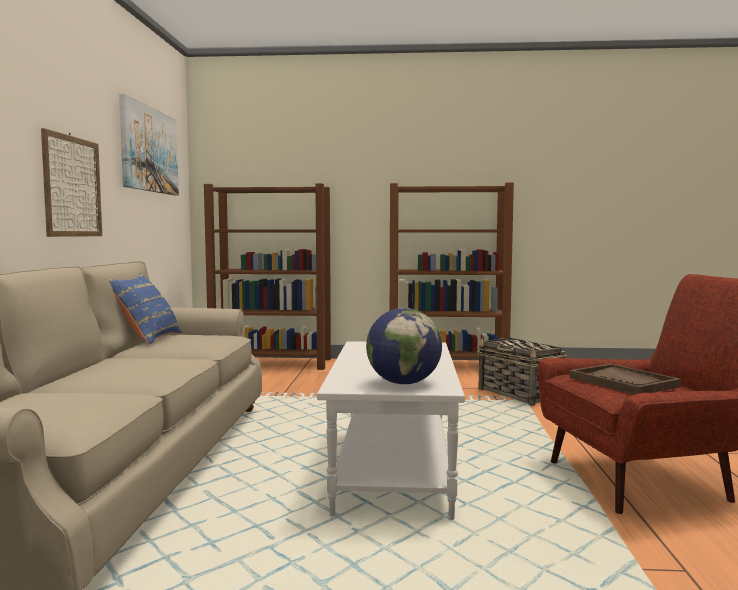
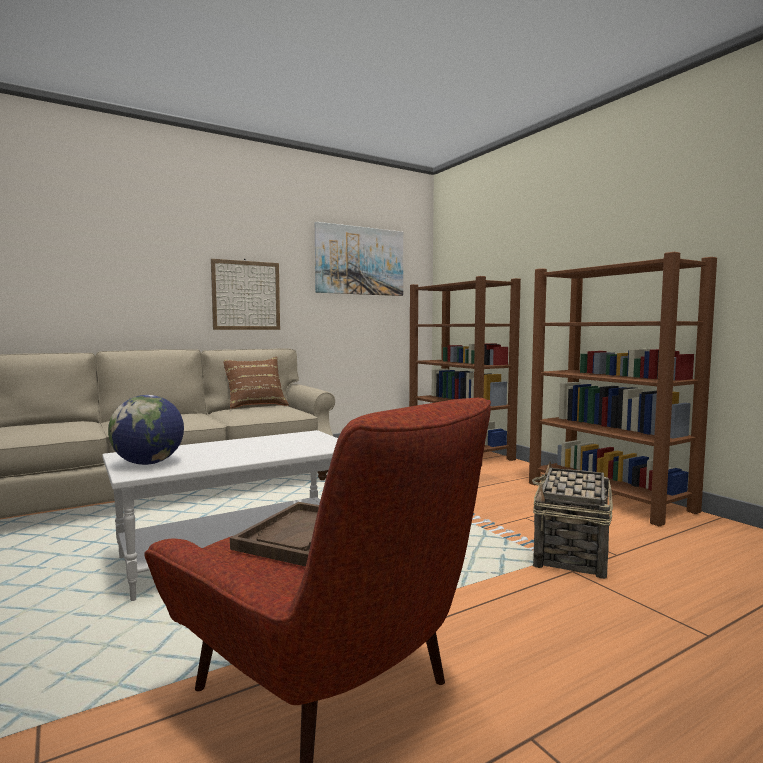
camera: 55 degrees right, 0 degrees up
blue pillow [109,272,182,345] -> brown pillow [223,357,289,409]

